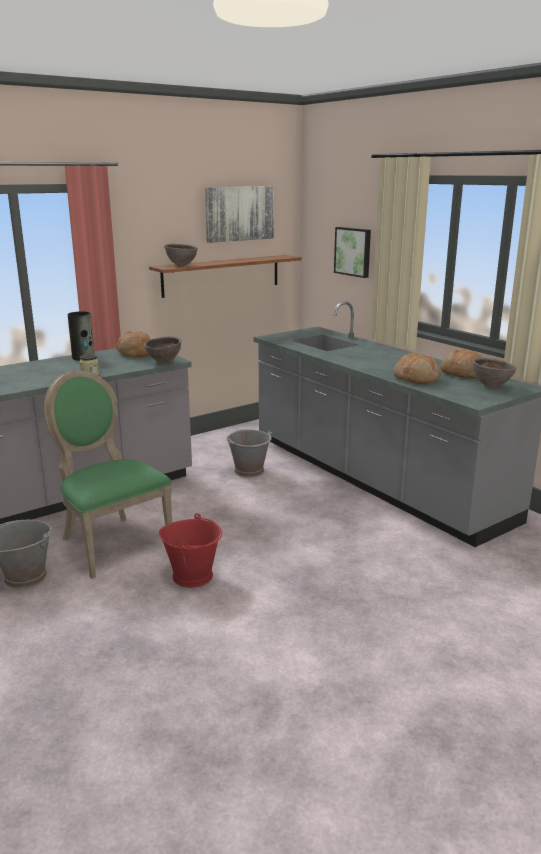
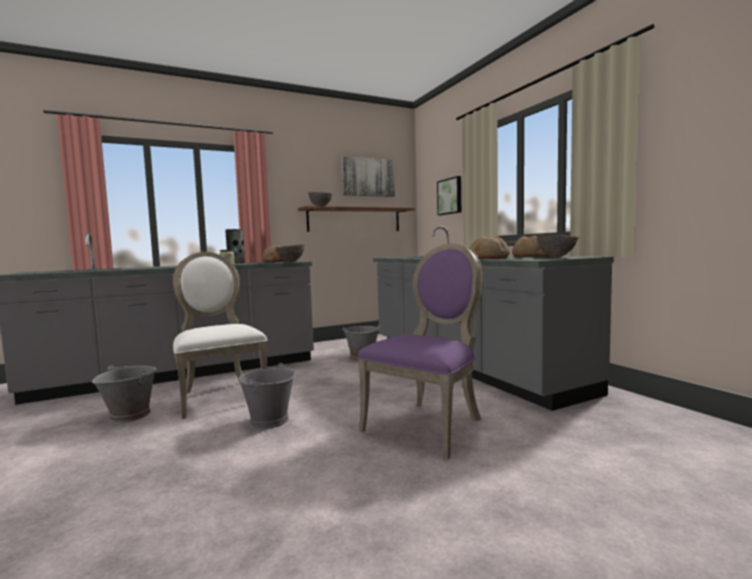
camera: 10 degrees right, 15 degrees down
green chair [44,371,173,579] -> white chair [173,252,268,419]
red bucket [159,513,222,588] -> grey bucket [238,363,296,429]
none -> purple chair [358,243,483,460]

